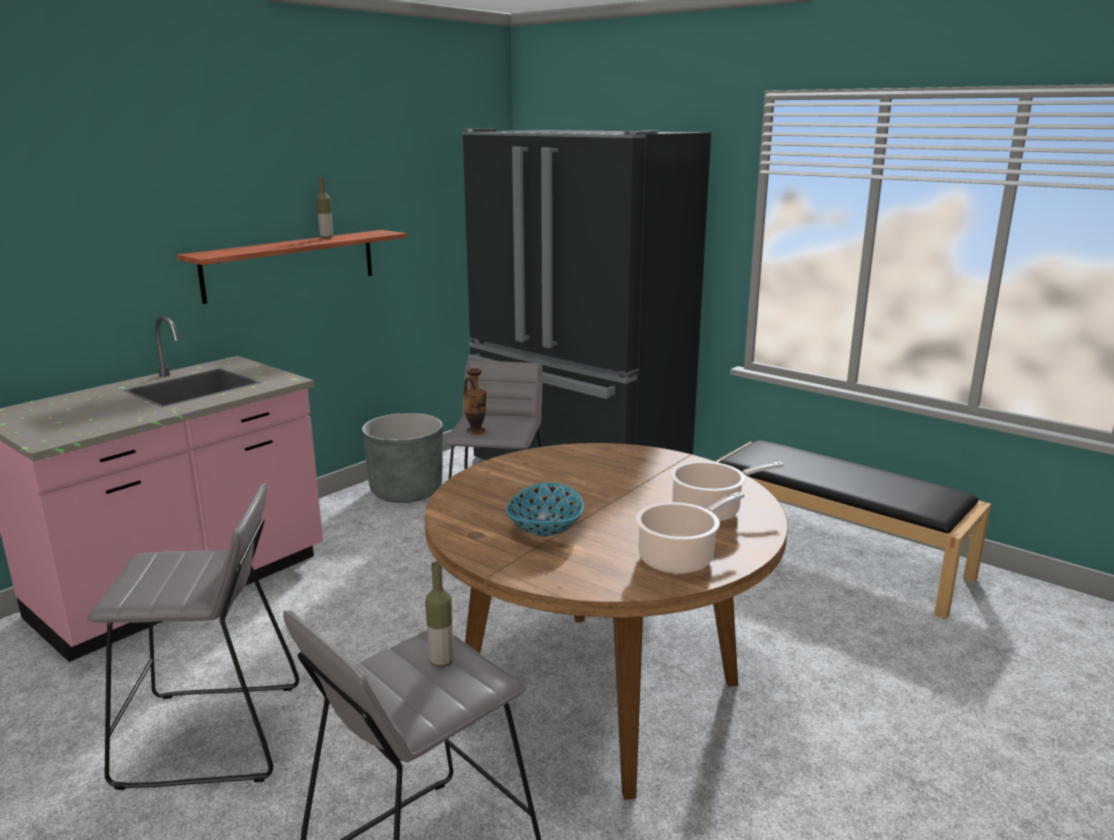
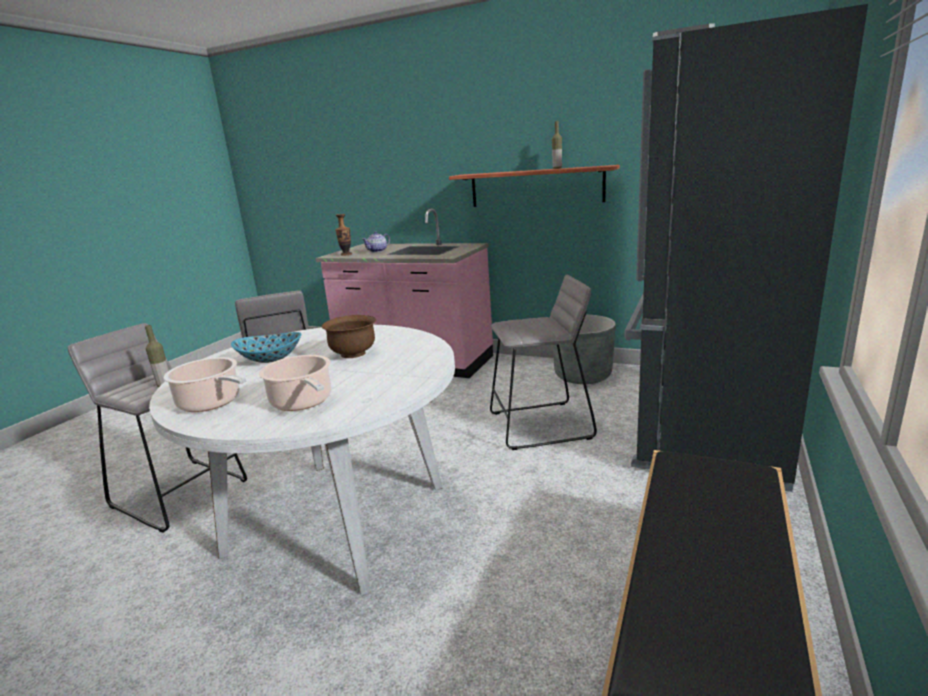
camera: 75 degrees right, 0 degrees up
brown dining table [424,443,788,800] -> white dining table [149,325,455,596]
vase [463,368,487,435] -> vase moved to [335,214,352,256]
none -> brown bowl [321,315,376,358]
none -> teapot [362,231,390,252]

